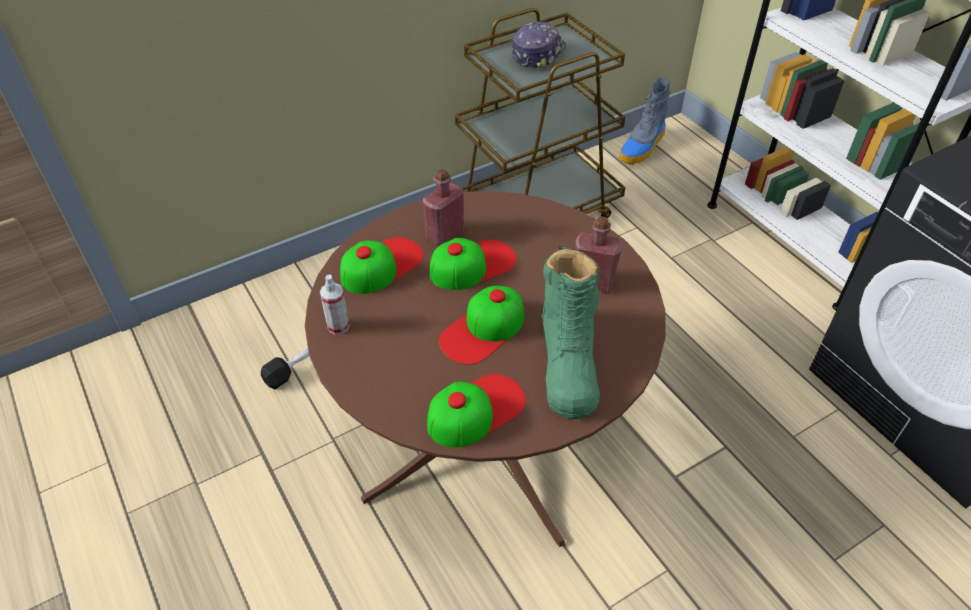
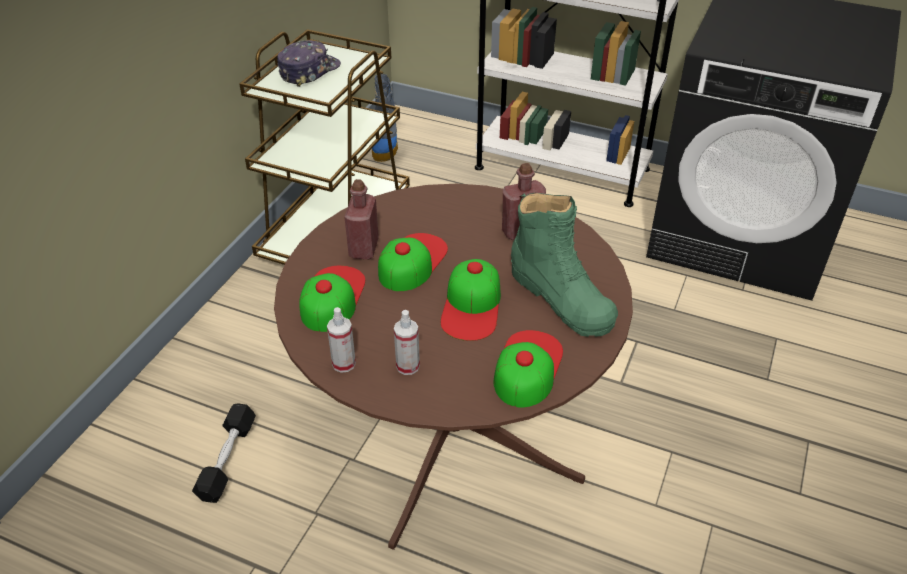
camera: 35 degrees left, 5 degrees down
cap [512,22,566,70] -> cap turned 45 degrees clockwise [277,40,341,87]
none -> spray bottle [394,310,420,375]

